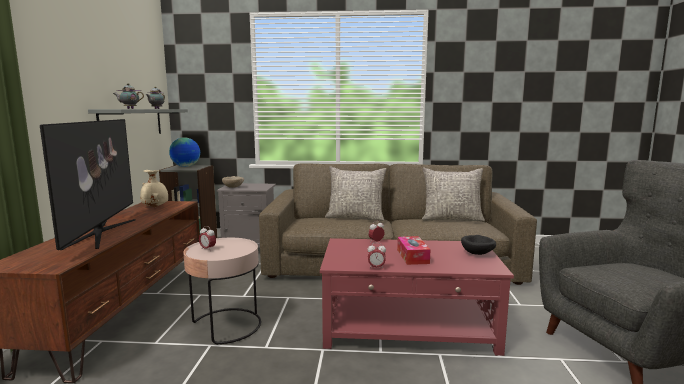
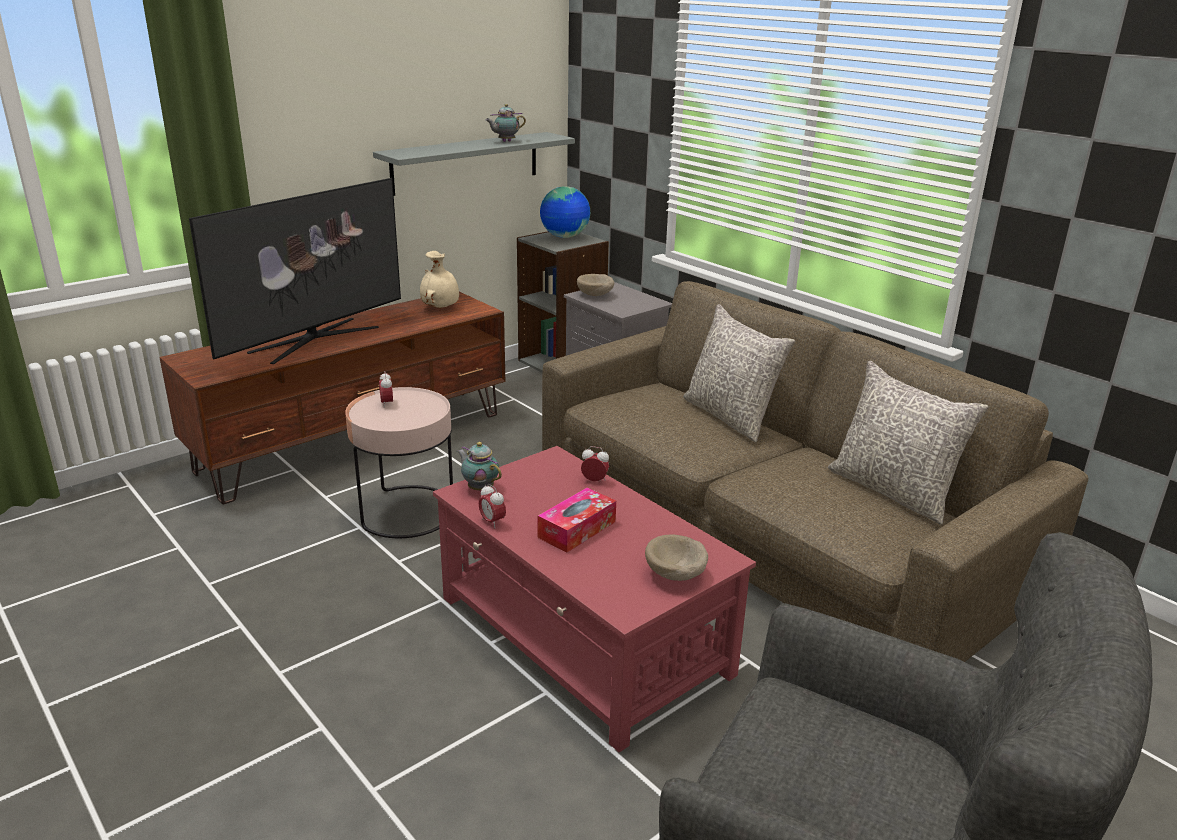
camera: 45 degrees right, 15 degrees up
teapot [113,83,144,109] -> teapot moved to [457,442,502,490]
black bowl [461,235,496,255] -> beige bowl [645,535,708,581]

